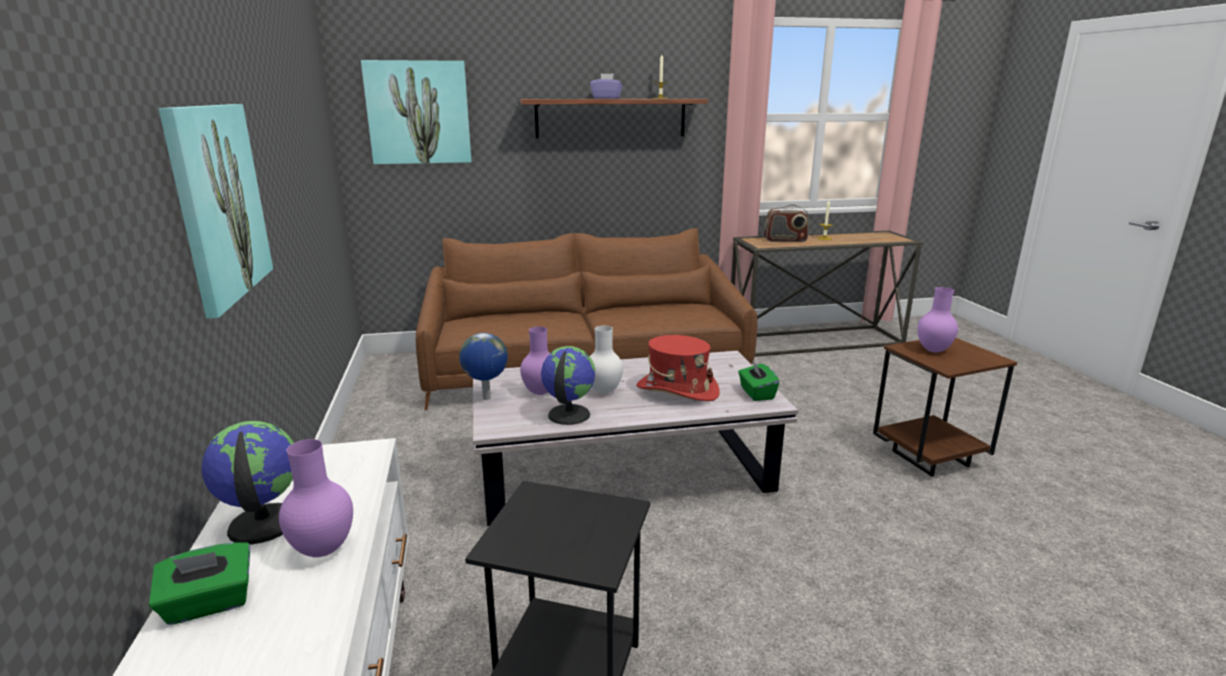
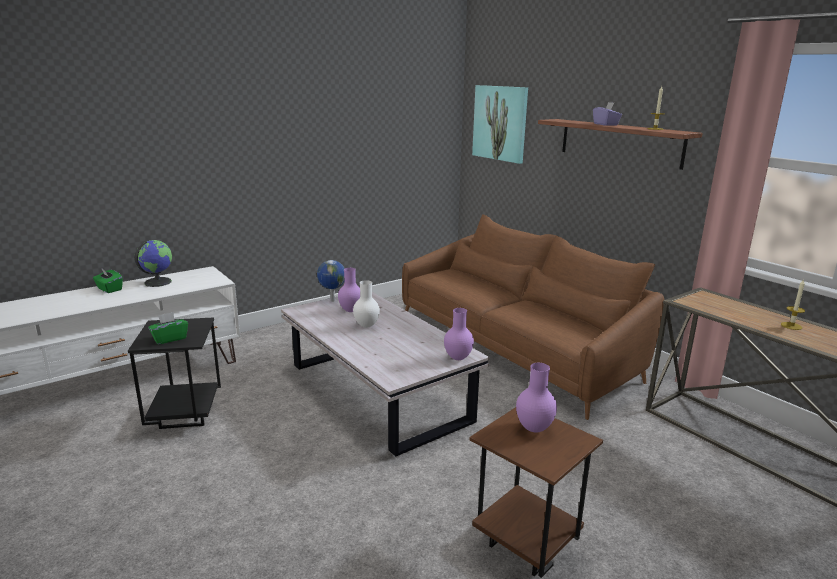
camera: 65 degrees right, 0 degrees up
picture [158,104,273,319] -> none
purple vase [279,439,353,557] -> purple vase moved to [444,308,474,360]
globe [541,346,595,425] -> none
red hat [636,335,720,401] -> none
green tissue box [738,360,779,401] -> green tissue box moved to [148,312,188,345]
radio [764,204,809,242] -> none

